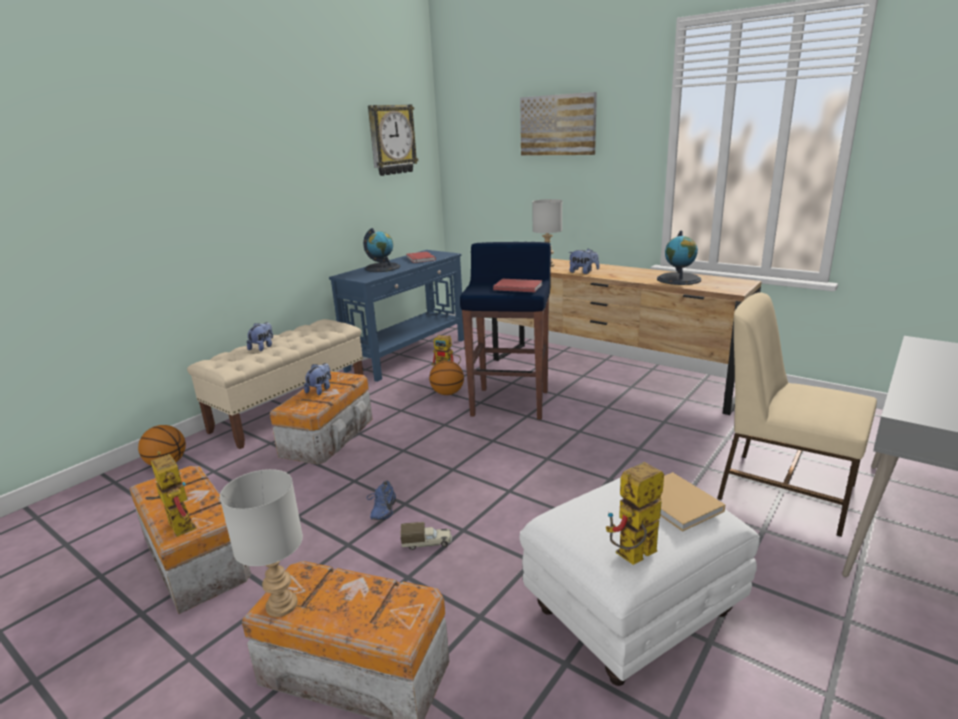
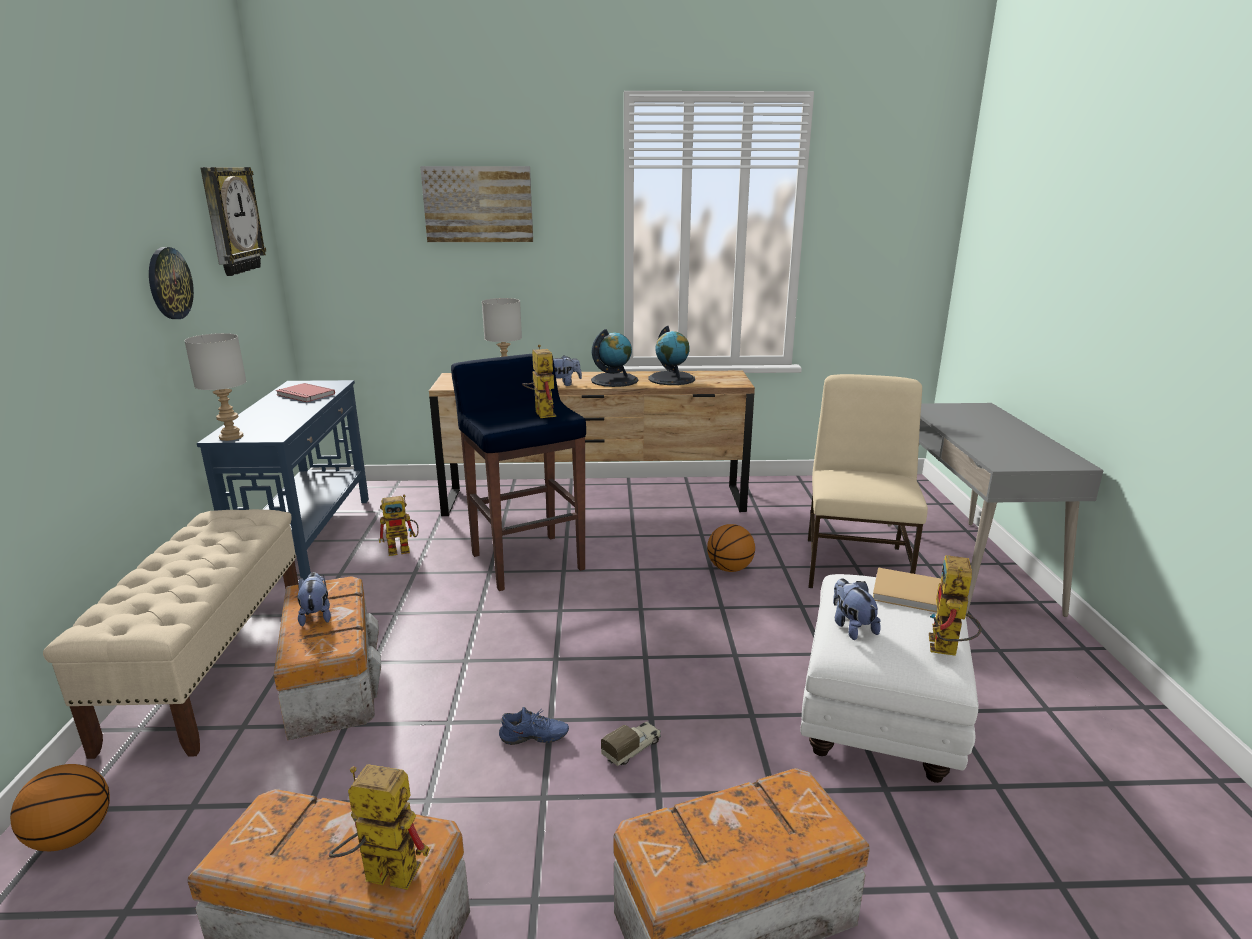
camera: 40 degrees left, 0 degrees up
grey table lamp [220,469,303,617] -> grey table lamp moved to [184,333,246,441]
plush toy [247,322,273,351] -> plush toy moved to [833,578,881,640]
globe [363,228,401,272] -> globe moved to [591,329,638,387]
blue shoe [367,481,396,520] -> blue shoe turned 60 degrees counterclockwise [499,707,569,745]
basketball [429,361,464,395] -> basketball moved to [707,524,755,572]
red book [493,279,543,292] -> toy robot [522,345,556,418]
beige chair [717,292,877,537] -> beige chair turned 105 degrees clockwise [808,374,928,588]
none -> wall clock [149,247,194,319]

